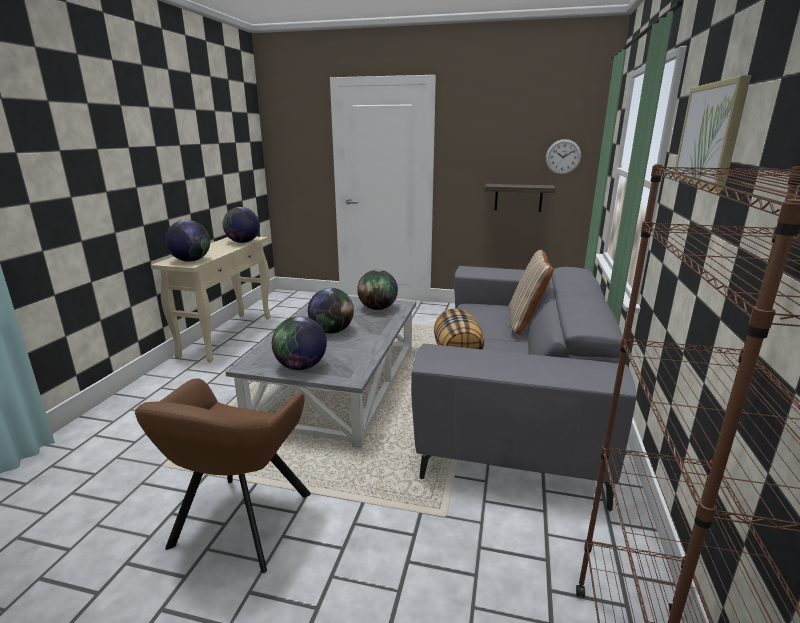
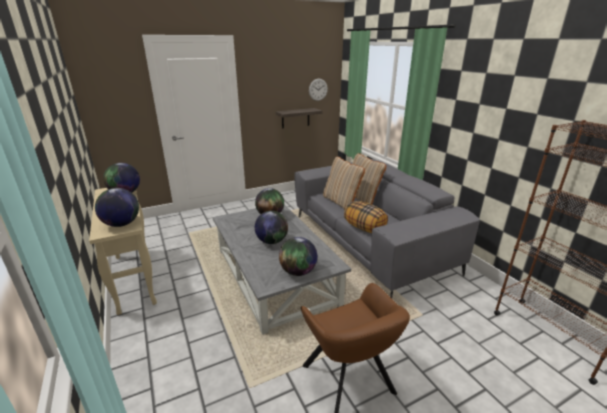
camera: 40 degrees left, 5 degrees up
picture [673,75,751,192] -> none
none -> beige pillow [323,156,365,210]

